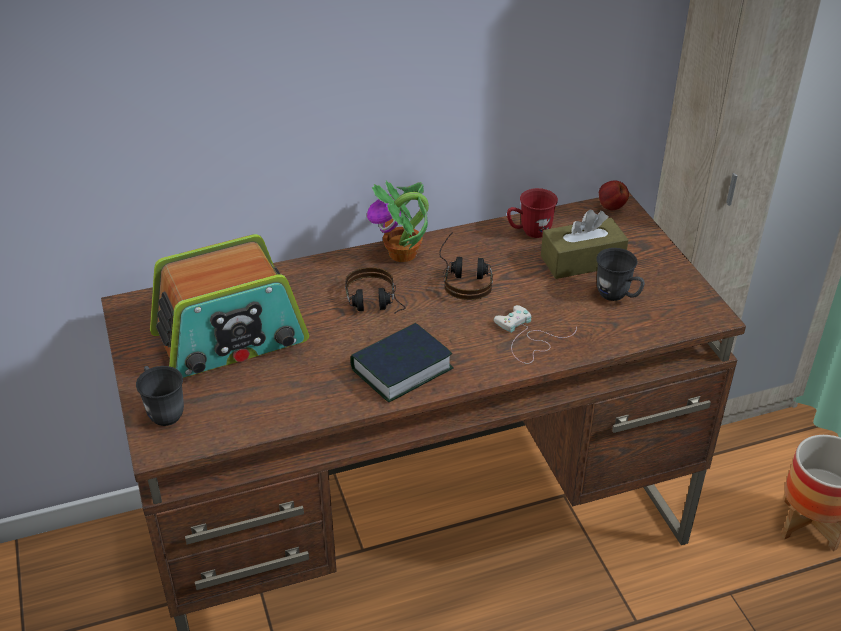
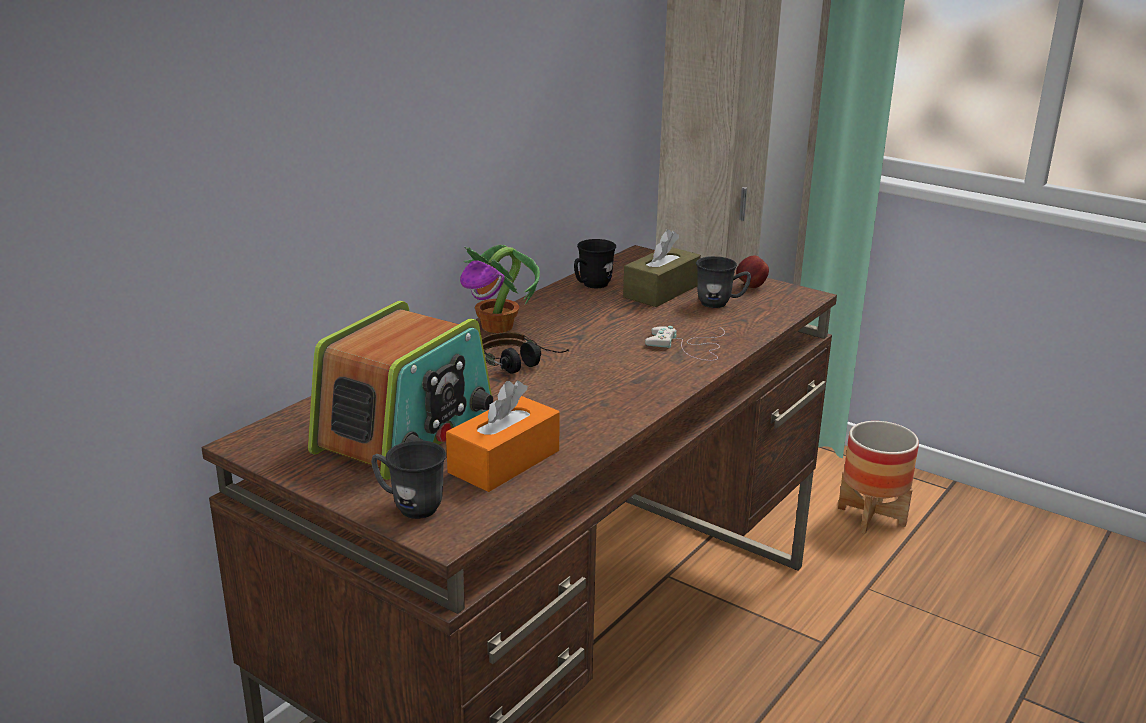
camera: 35 degrees left, 15 degrees down
book [350,323,454,402] -> none
headphones [440,232,493,300] -> none
red mug [507,188,558,238] -> black mug [574,239,616,288]
apple [599,180,629,210] -> apple moved to [736,255,769,288]
none -> orange tissue box [446,381,560,492]

